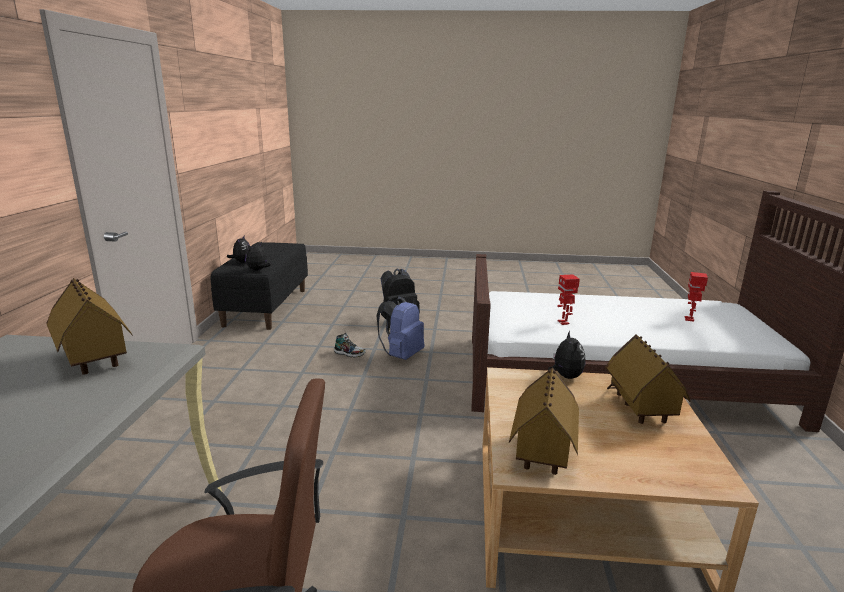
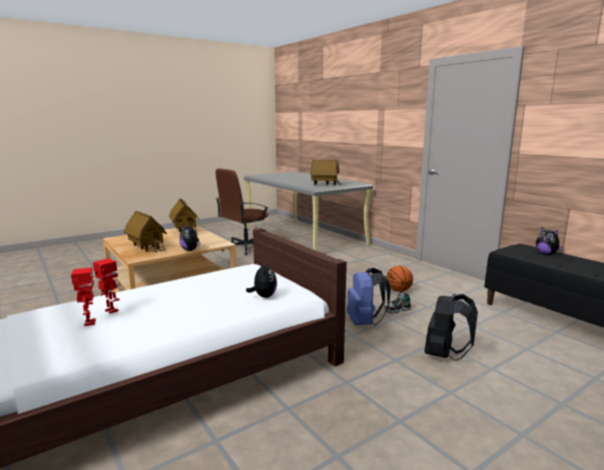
camera: 140 degrees right, 5 degrees down
plush toy [246,242,271,271] -> plush toy moved to [246,260,277,298]
toy robot [557,274,580,325] -> toy robot moved to [93,258,120,314]
none -> basketball [386,266,413,292]

